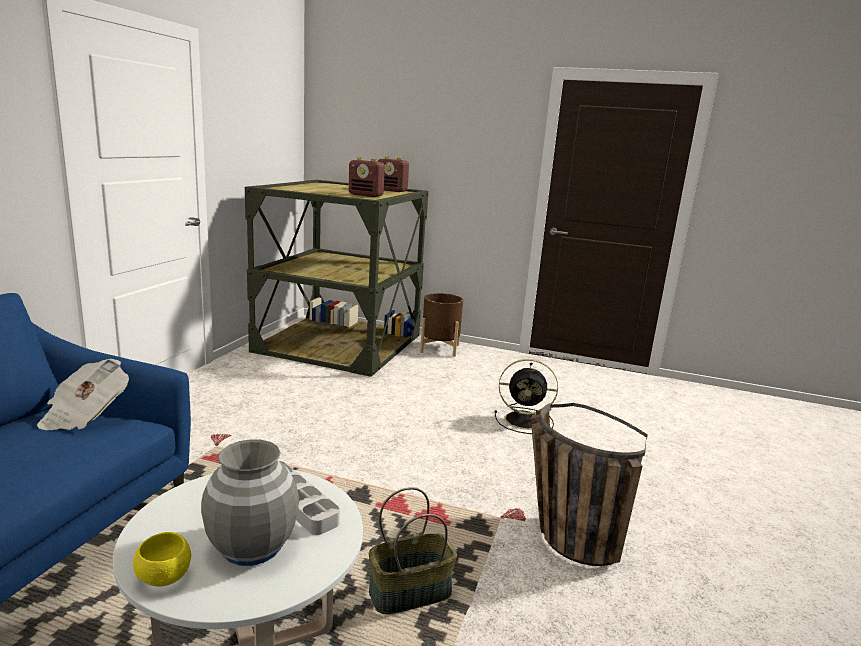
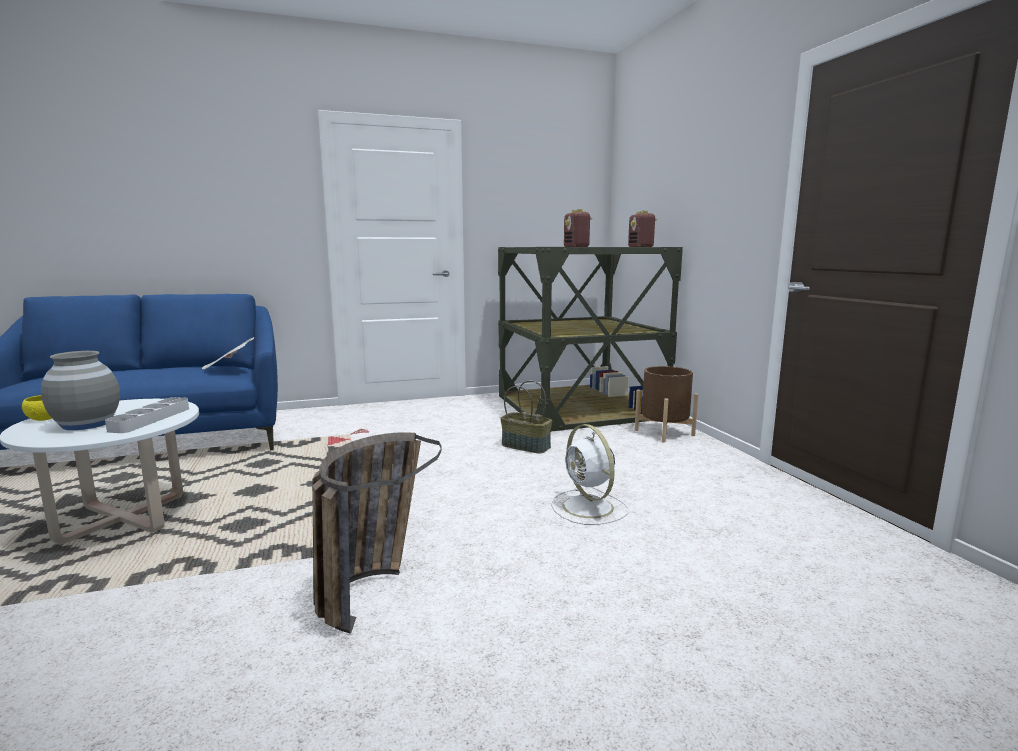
camera: 55 degrees right, 5 degrees down
basket [369,487,457,614] -> basket moved to [500,380,552,453]
black fan [495,359,558,434] -> white fan [551,424,629,525]

